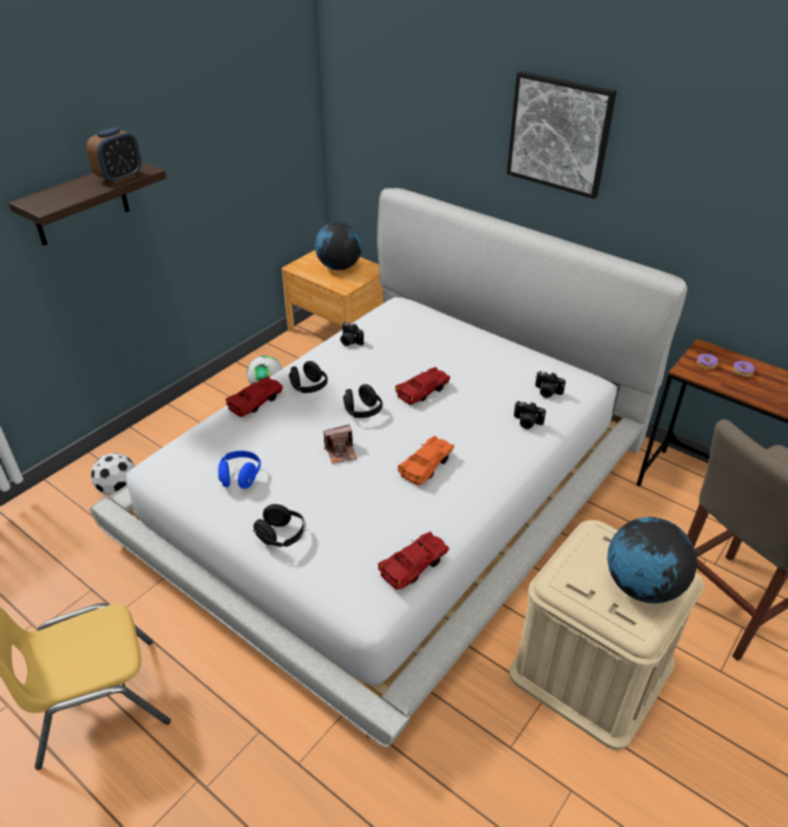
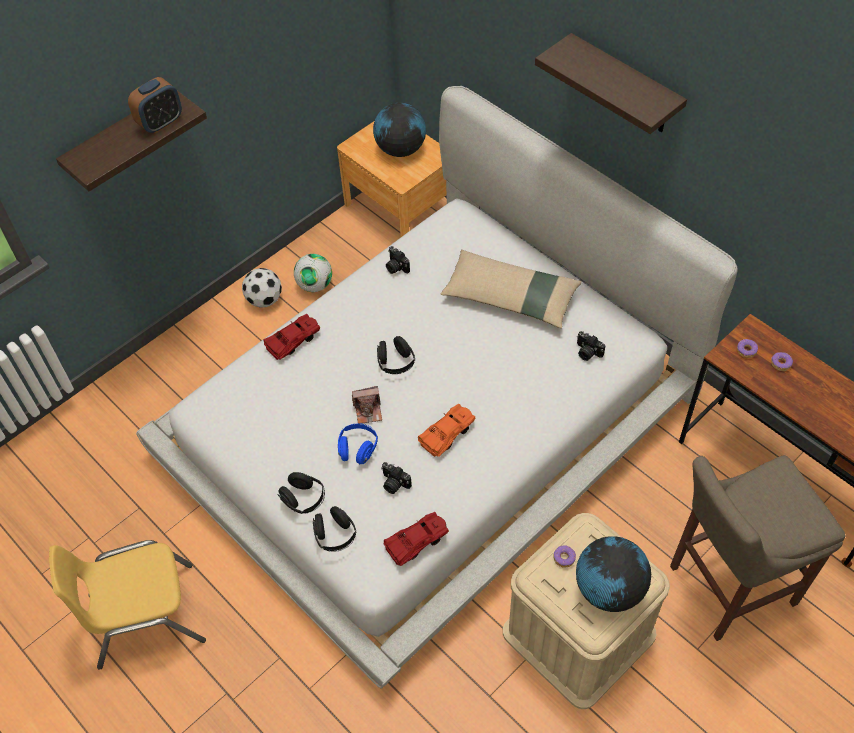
camera: 10 degrees right, 15 degrees up
football [91,453,135,496] -> football moved to [242,268,282,307]
blue headphones [218,451,261,489] -> blue headphones moved to [338,423,378,464]
black headphones [289,361,328,393] -> black headphones moved to [313,506,357,552]
red toy car [395,367,450,405] -> none
picture [507,71,617,199] -> shelf [535,33,687,134]
camera [514,401,546,429] -> camera moved to [381,462,412,494]
none -> beige pillow [440,250,582,329]
none -> donut [553,545,576,568]

